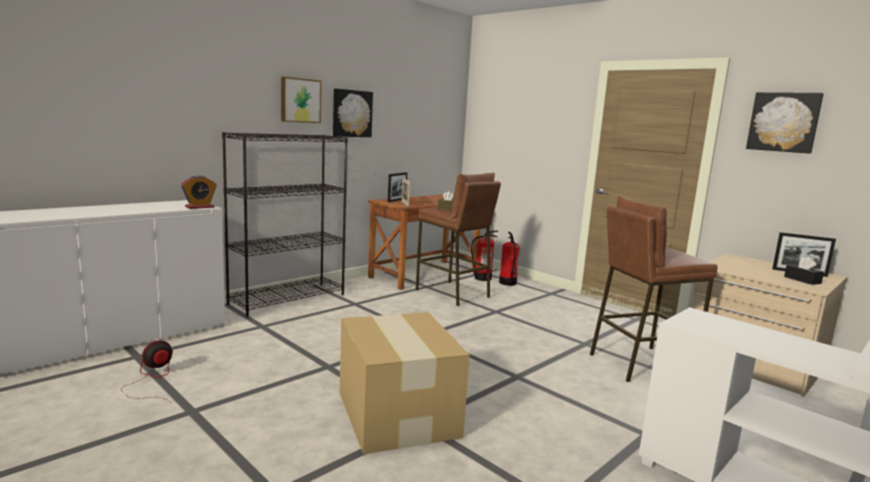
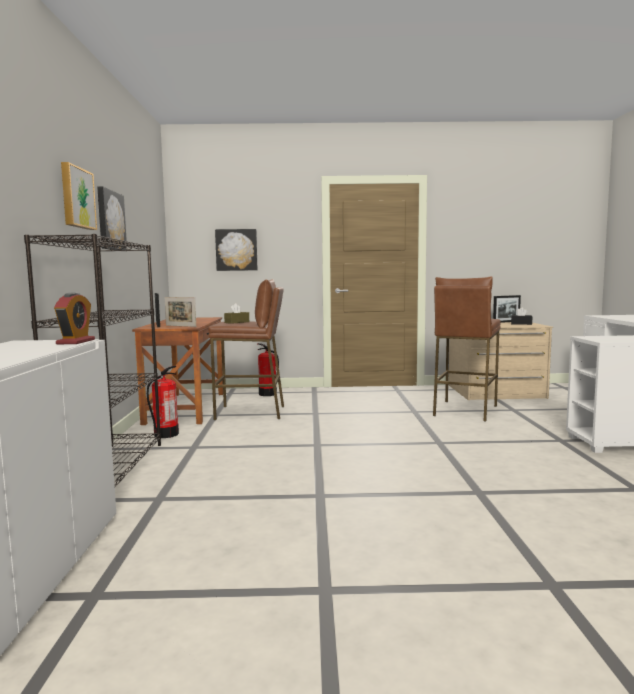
camera: 45 degrees left, 5 degrees down
fan [121,340,173,402] -> none
cardboard box [340,312,470,454] -> none
fire extinguisher [471,231,498,281] -> fire extinguisher moved to [147,366,179,438]
picture [746,92,824,154] -> picture moved to [215,229,258,271]

